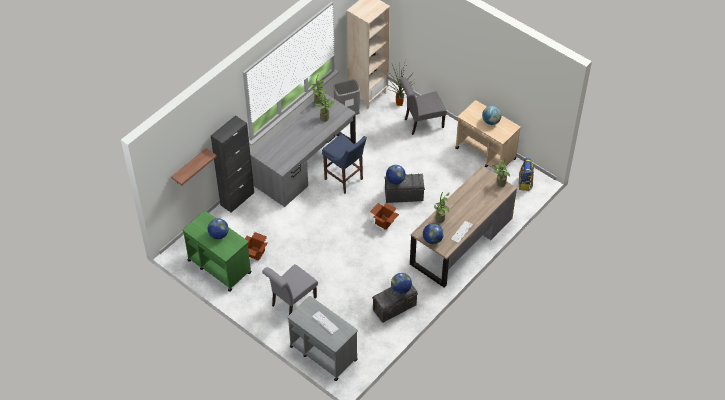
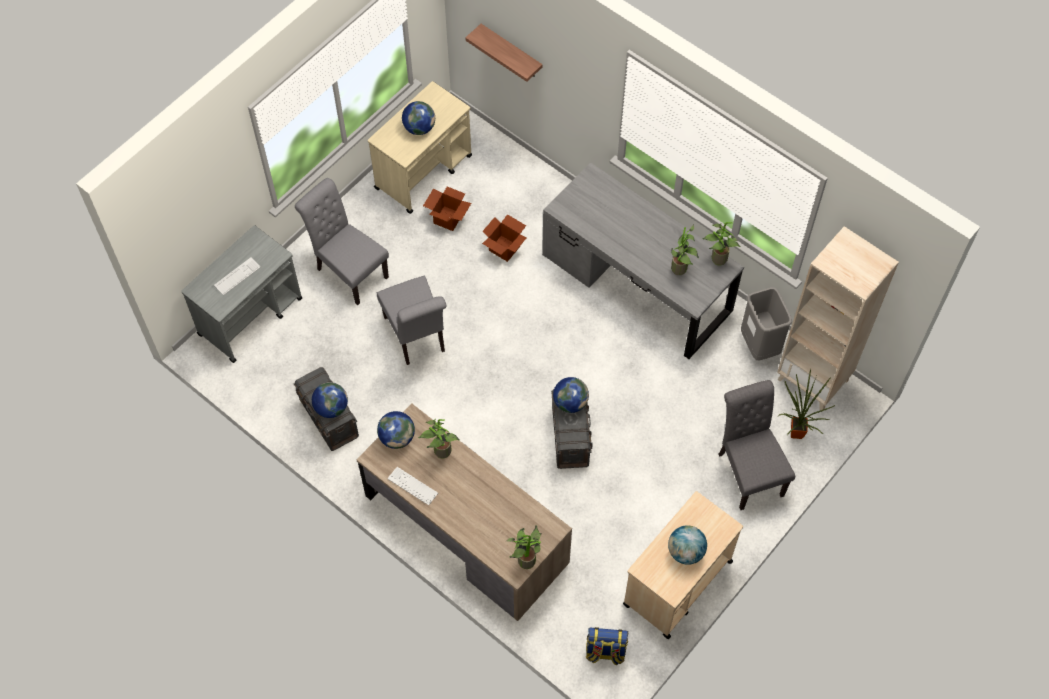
camera: 90 degrees right, 10 degrees up
green cart [182,211,252,292] -> beige cart [368,81,472,214]
black cabinet [211,115,254,213] -> none
blue stool [322,134,367,194] -> none
cardboard box [370,203,399,230] -> cardboard box moved to [482,214,527,262]
none -> grey chair [377,276,446,365]

